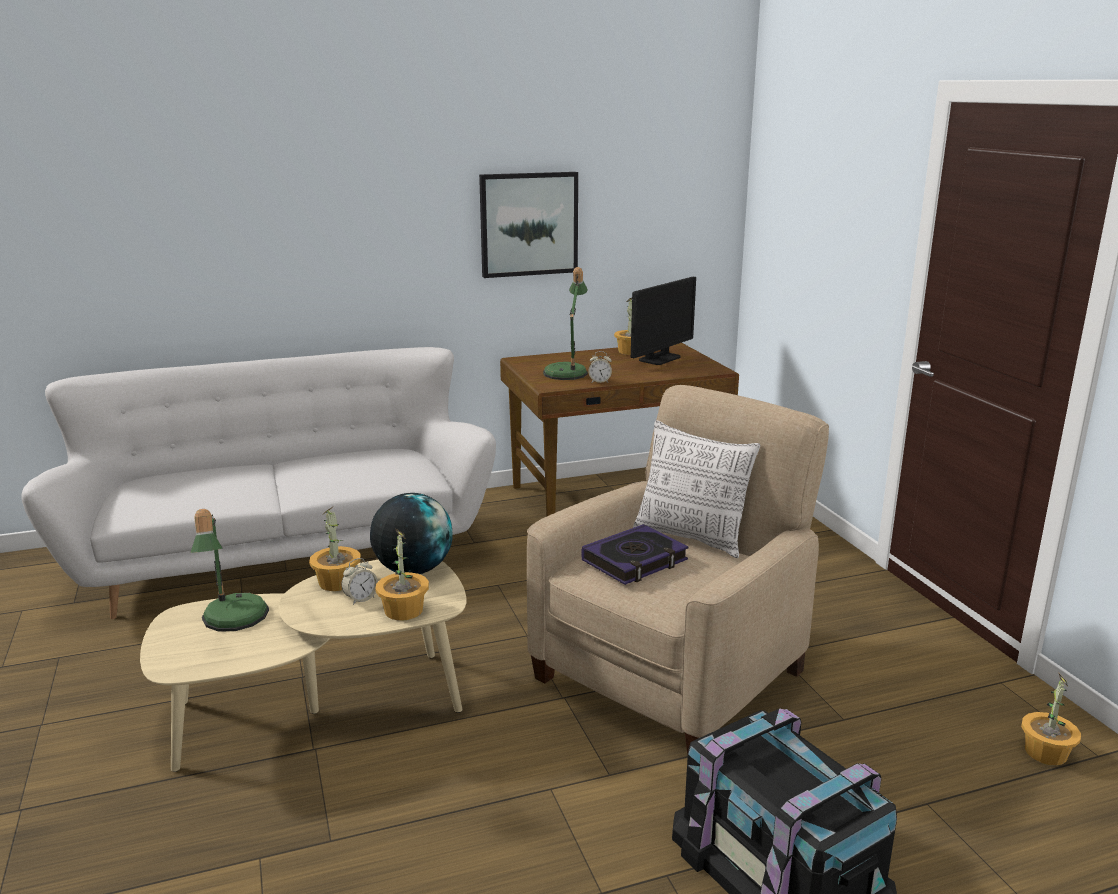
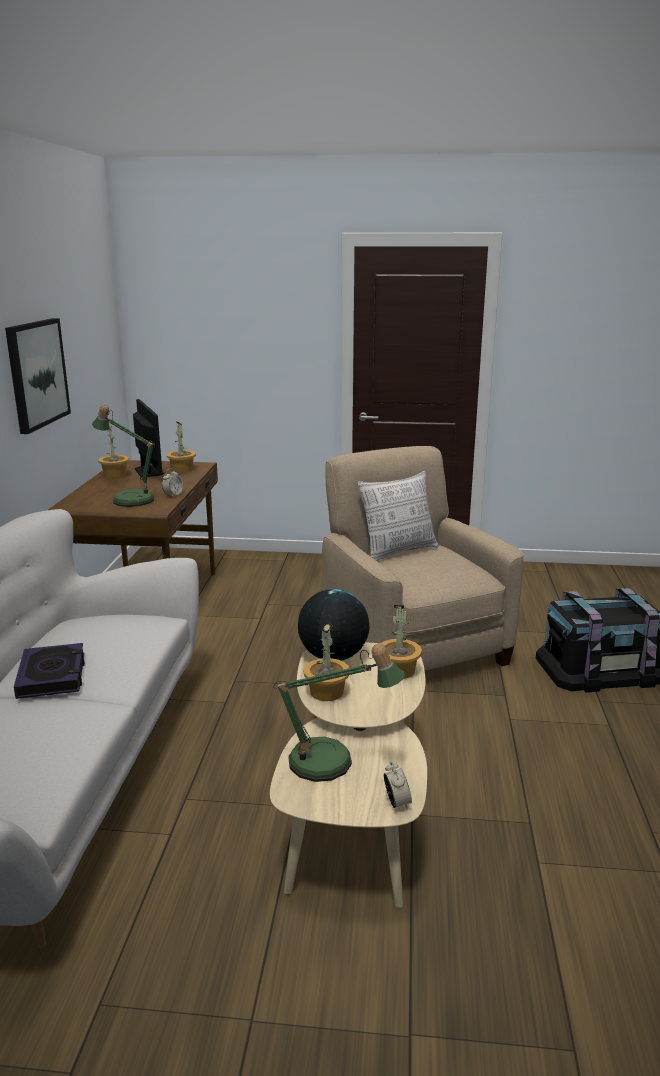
camera: 65 degrees left, 0 degrees up
alarm clock [342,558,378,605] -> alarm clock moved to [384,762,412,810]
book [581,524,689,585] -> book moved to [14,643,85,699]
potted plant [1021,674,1081,766] -> potted plant moved to [166,421,196,472]

